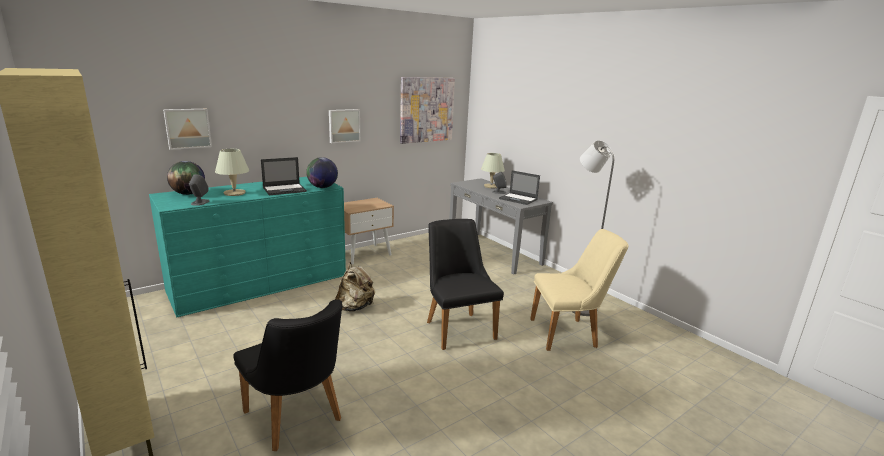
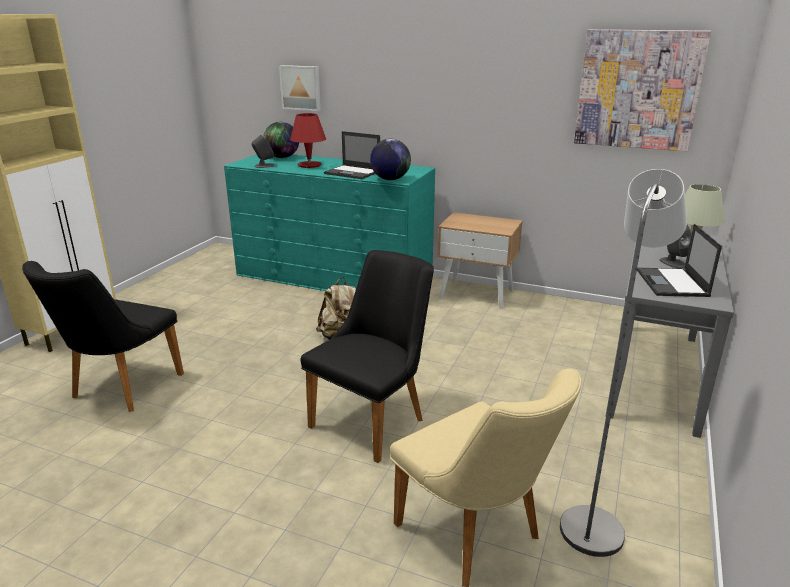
camera: 60 degrees right, 5 degrees up
beige table lamp [215,149,249,196] -> red table lamp [290,113,326,168]
picture [329,109,360,143] -> none

